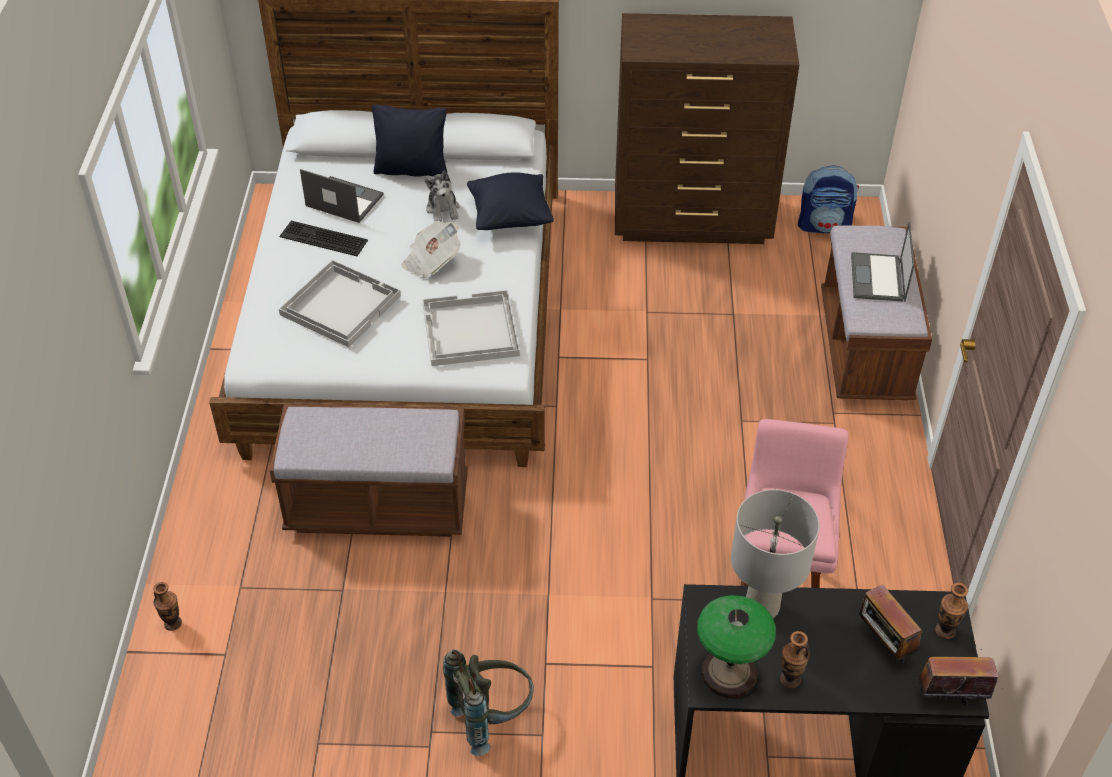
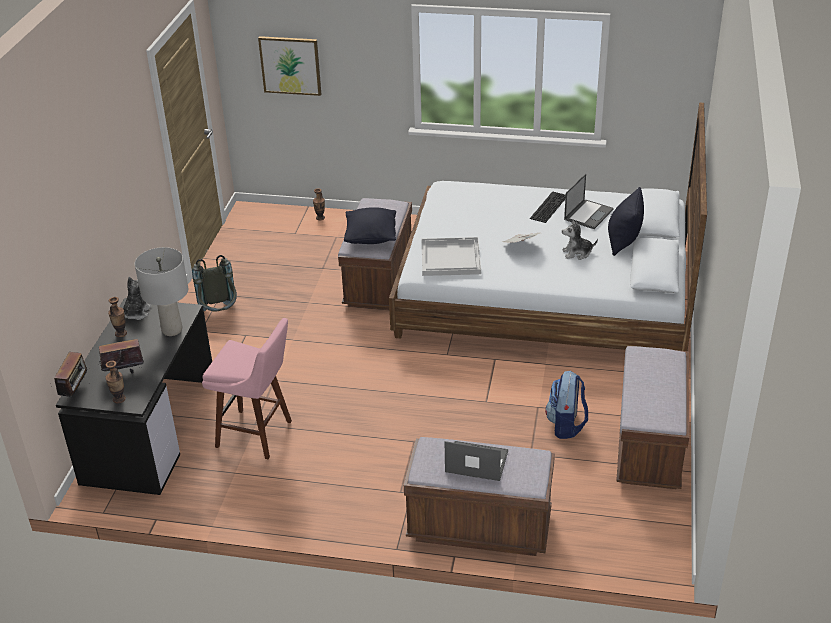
camera: 100 degrees right, 10 degrees down
white tray [279,260,401,348] -> none
black pillow [467,172,554,230] -> black pillow moved to [344,207,396,244]
brown dresser [615,13,799,244] -> brown bench [616,346,689,489]
table lamp [697,595,776,698] -> plush toy [123,277,151,320]
backpack [798,165,859,233] -> backpack moved to [545,371,588,439]
none -> picture [258,36,321,96]

